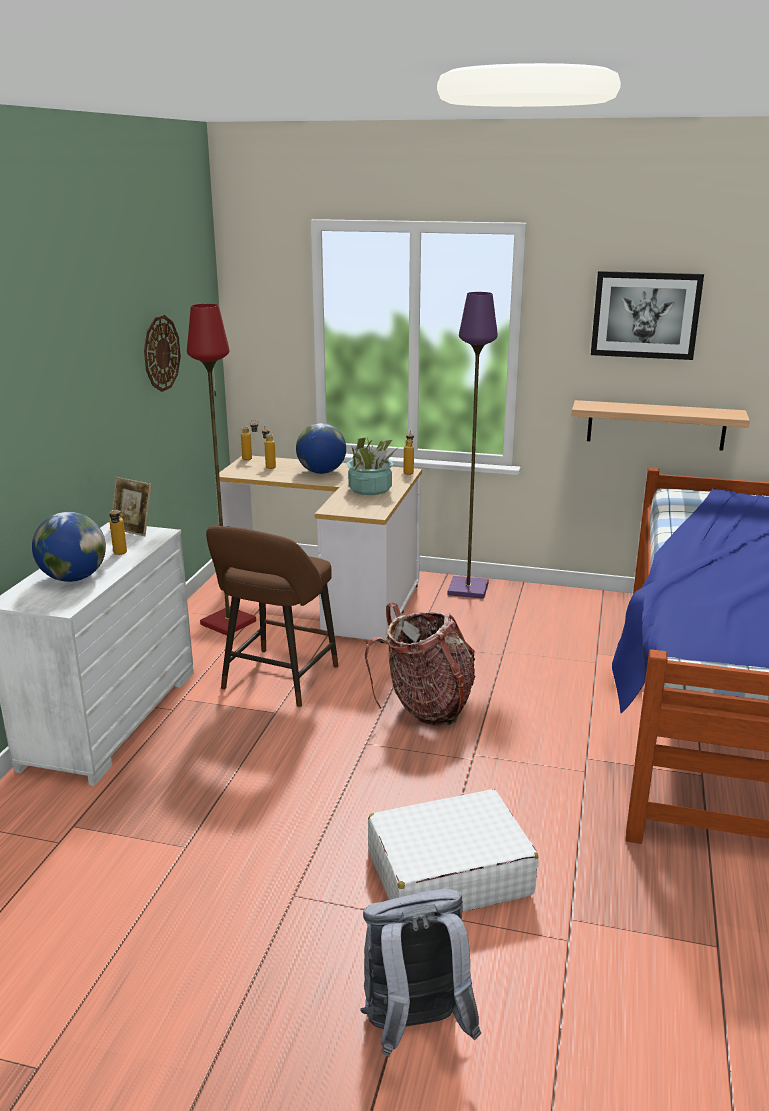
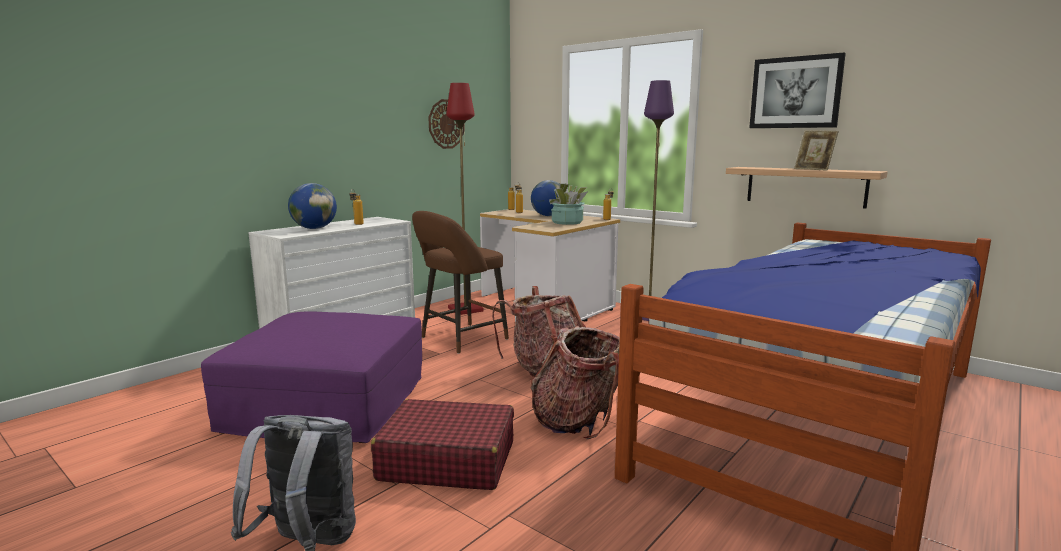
camera: 25 degrees right, 10 degrees down
picture frame [112,477,152,536] -> picture frame moved to [794,131,839,171]
white suitcase [368,789,539,912] -> red suitcase [371,399,514,490]
none -> purple ottoman [201,311,422,443]
none -> backpack [530,326,620,439]

